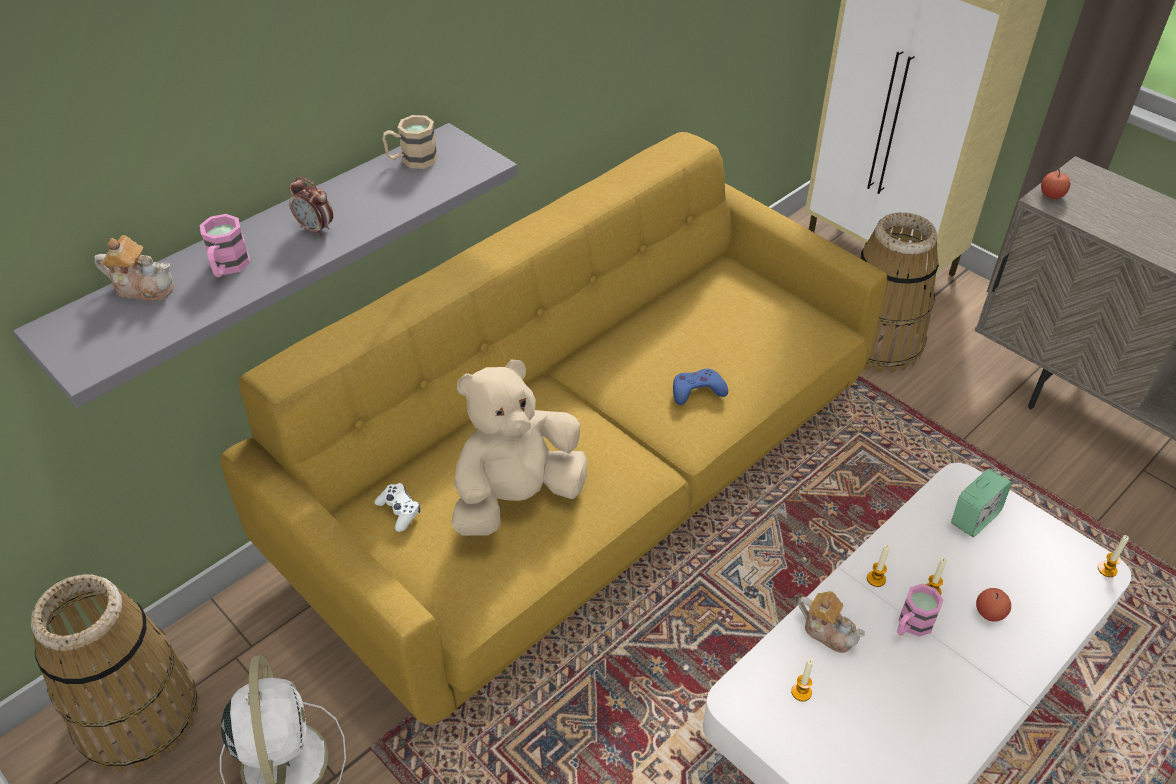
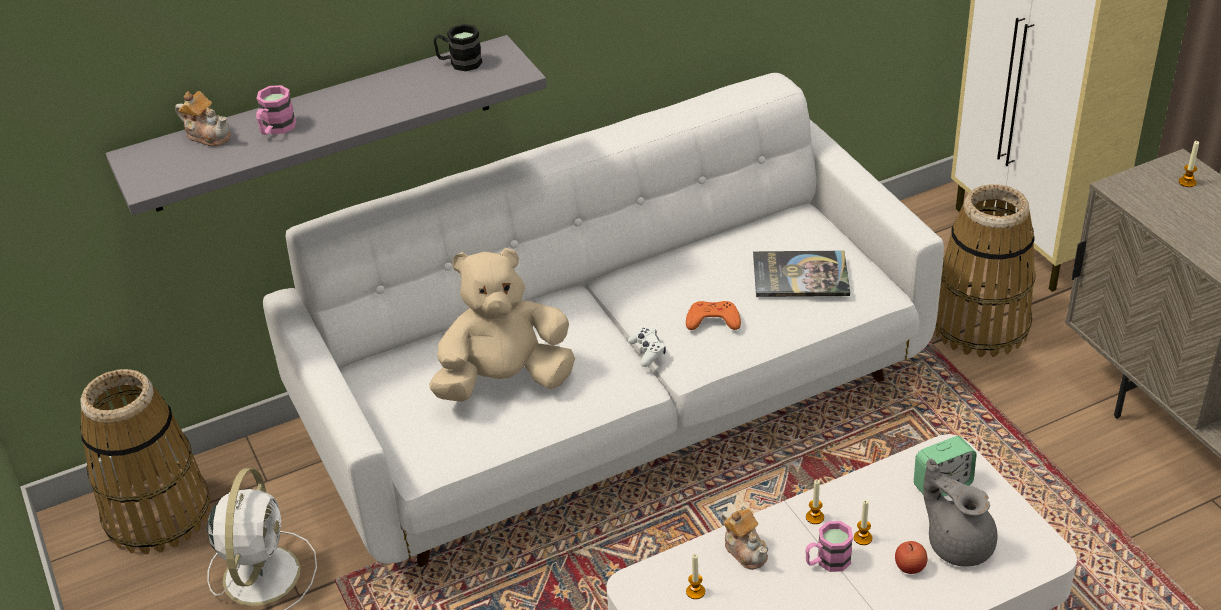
camera: 20 degrees right, 5 degrees down
yellow sofa [220,132,887,725] -> white sofa [263,73,944,567]
alarm clock [289,177,333,237] -> none
white game controller [374,483,420,532] -> white game controller moved to [628,327,666,367]
beige mug [382,115,438,169] -> black mug [434,24,483,71]
blue game controller [673,369,728,405] -> orange game controller [686,301,741,330]
apple [1041,168,1070,199] -> none
candle [1098,535,1129,577] -> candle moved to [1179,141,1199,187]
none -> book [753,251,850,297]
none -> grey teapot [923,459,997,567]

